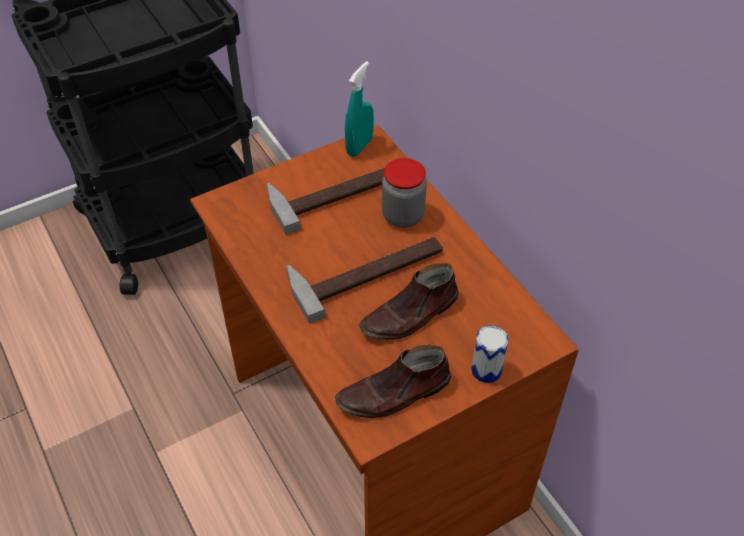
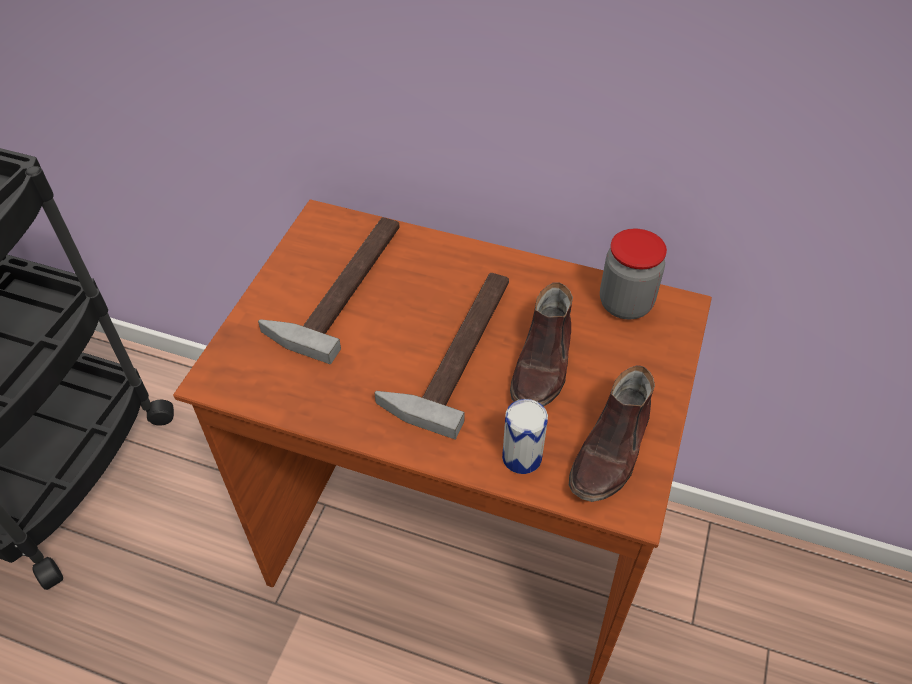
camera: 40 degrees left, 0 degrees up
turquoise spray bottle [345,61,374,157] -> none
jar [382,158,427,228] -> jar moved to [600,228,667,320]
can [471,325,508,383] -> can moved to [502,399,548,474]

